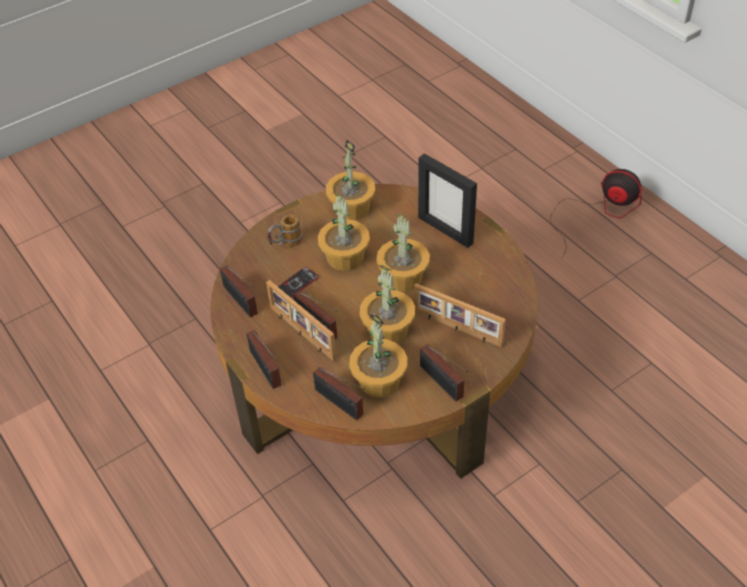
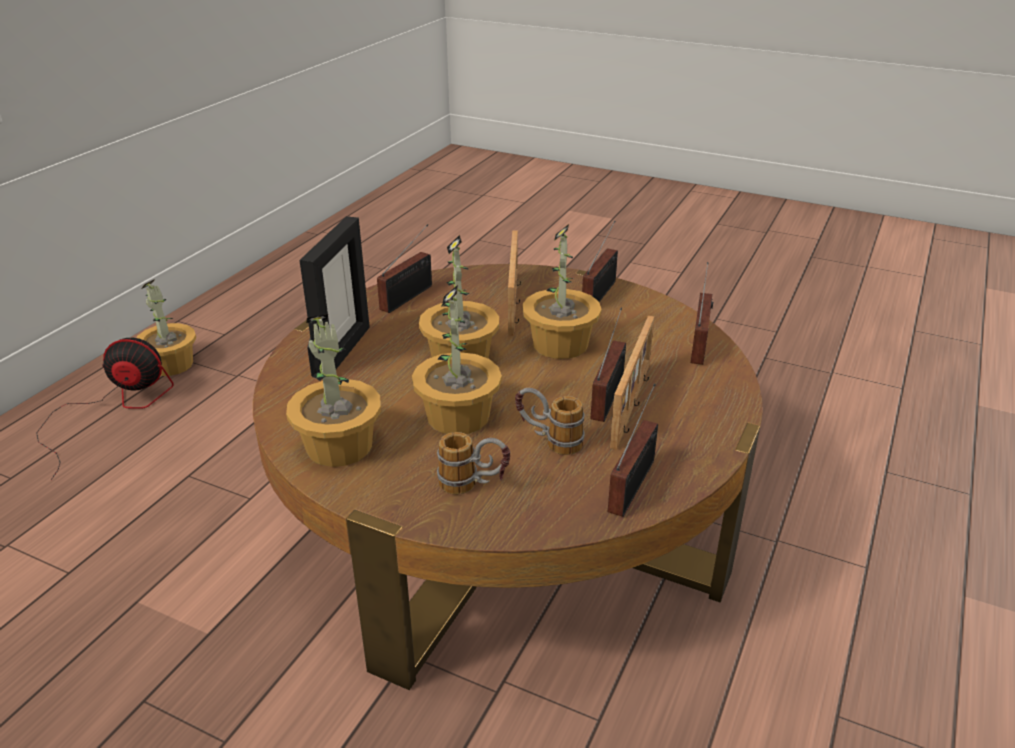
camera: 120 degrees left, 15 degrees down
radio [247,330,281,389] -> radio moved to [377,224,432,313]
phone [278,267,319,298] -> mug [515,388,585,455]
potted plant [349,314,407,397] -> potted plant moved to [137,279,196,376]
fan [550,169,641,257] -> fan turned 90 degrees clockwise [36,337,174,480]

